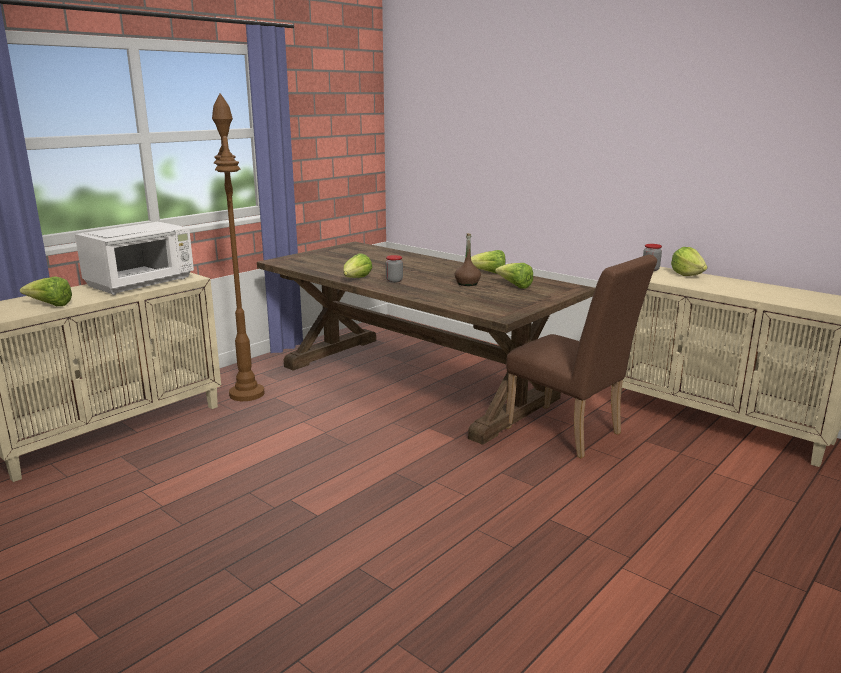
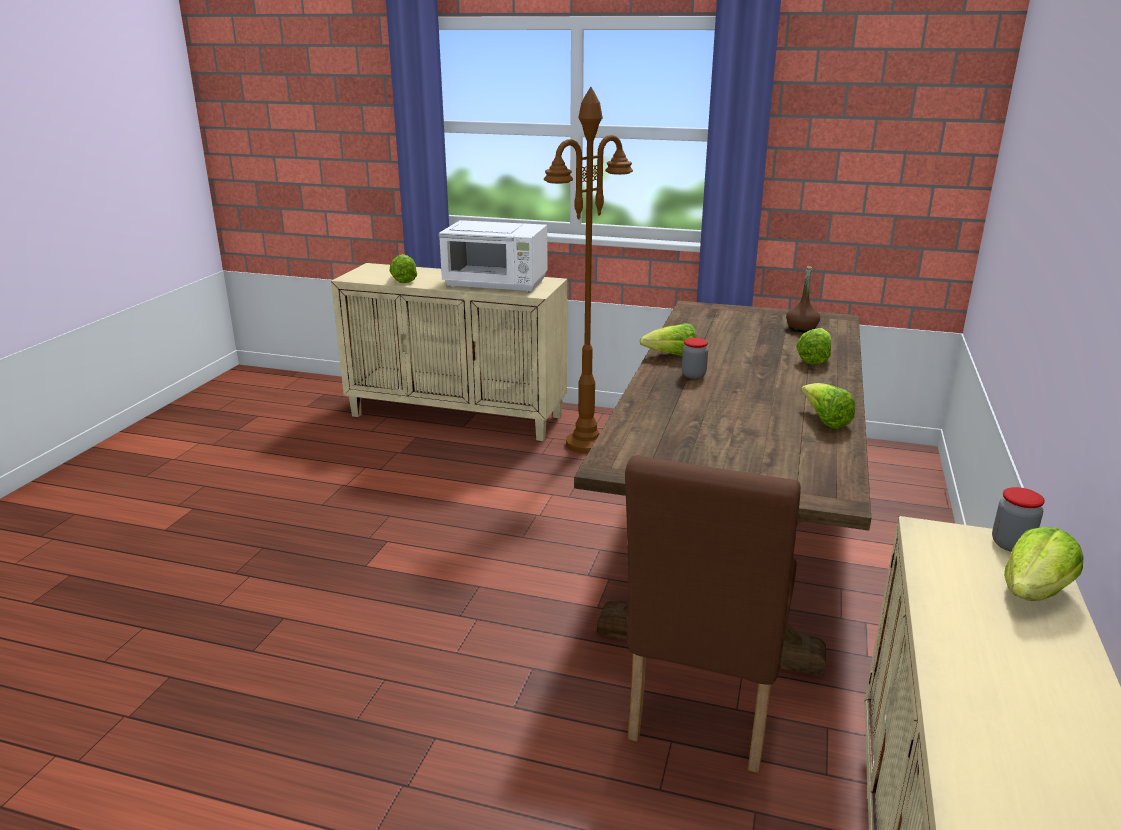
camera: 65 degrees right, 5 degrees up
brown bottle [455,233,481,286] -> brown bottle moved to [786,266,820,332]
lettuce [495,263,533,289] -> lettuce moved to [796,328,831,364]

